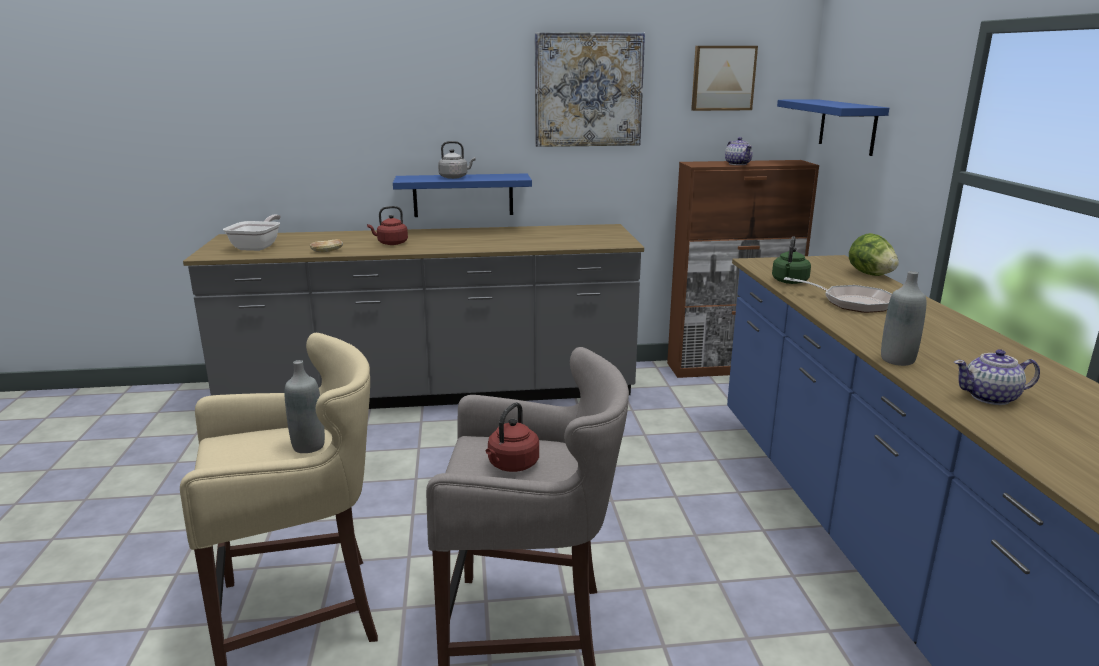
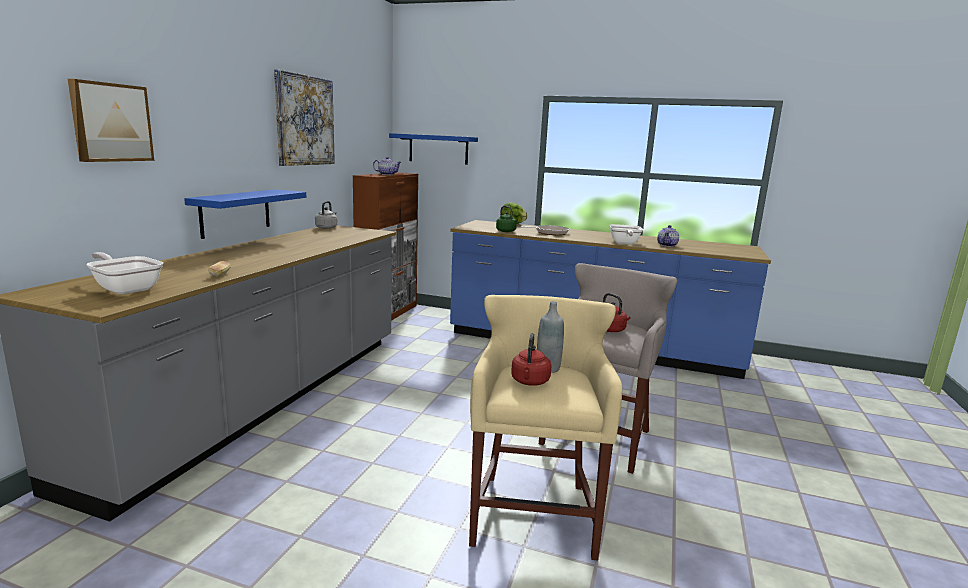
camera: 65 degrees left, 5 degrees down
red kettle [367,206,408,245] -> red kettle moved to [511,333,551,386]
grey kettle [438,141,476,179] -> grey kettle moved to [315,201,337,229]
picture [691,46,758,111] -> picture moved to [68,79,154,162]
grey bottle [881,271,927,366] -> frying pan [609,224,643,244]

